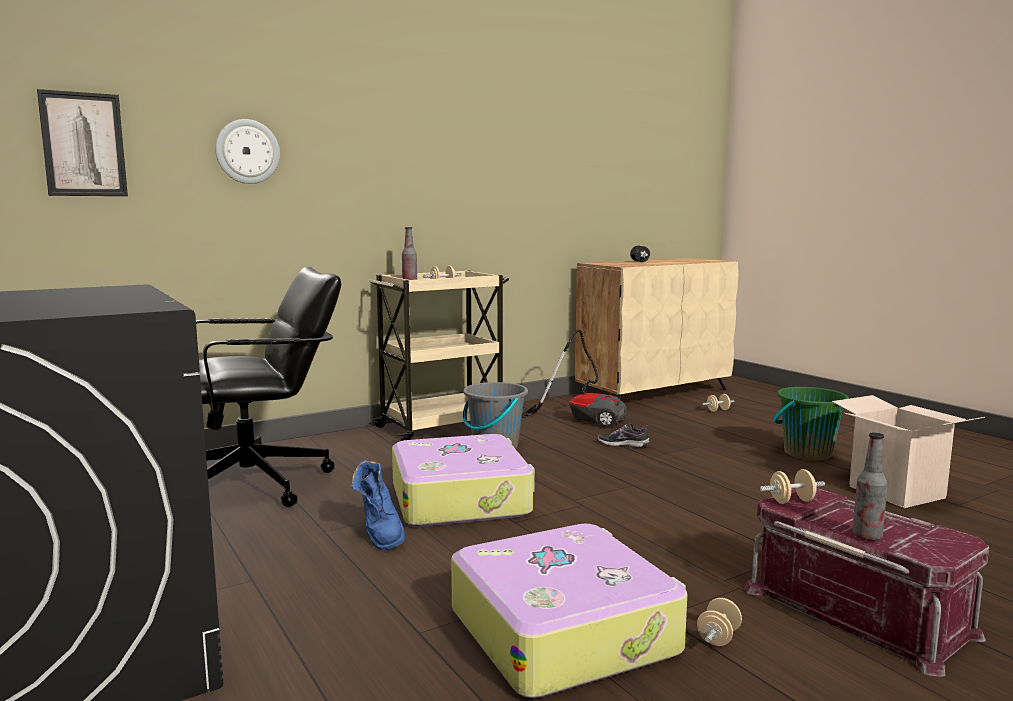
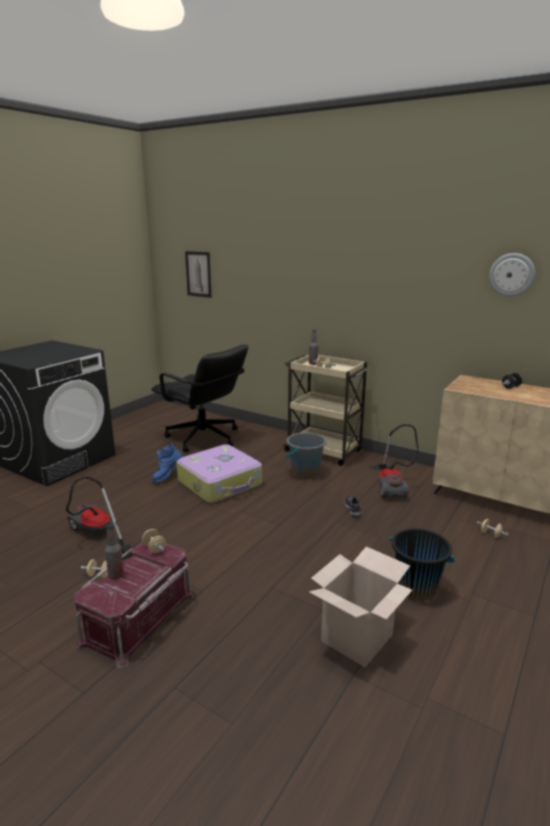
camera: 65 degrees right, 10 degrees up
wall clock [215,119,280,184] -> wall clock moved to [489,253,535,297]
suitcase [451,524,687,698] -> vacuum cleaner [66,476,137,560]
green bucket [774,387,849,460] -> black bucket [389,528,455,601]

